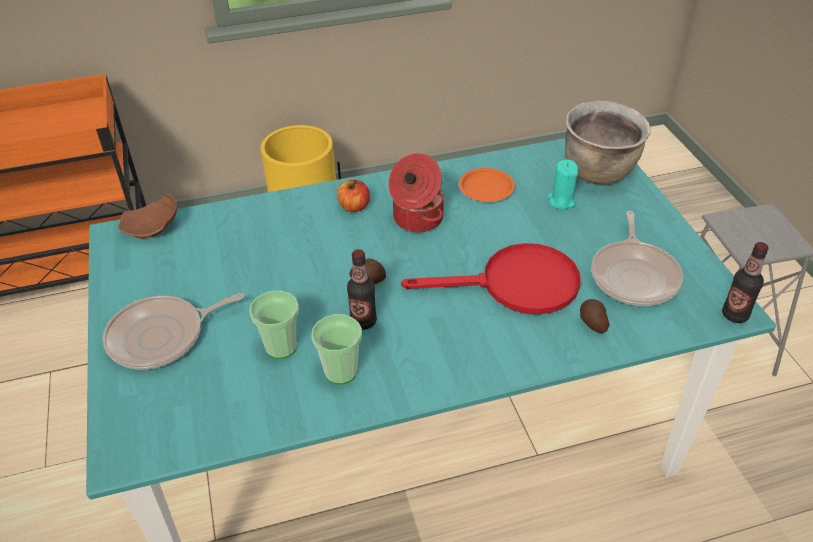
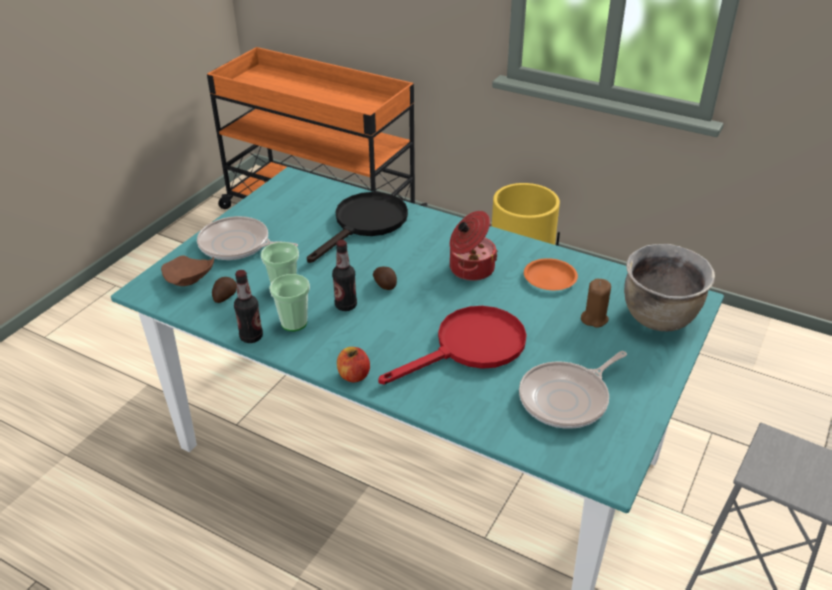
camera: 45 degrees right, 5 degrees down
brown plate [118,193,177,239] -> brown plate moved to [161,256,214,286]
apple [337,180,370,212] -> apple moved to [337,347,370,382]
red frying pan [401,243,581,314] -> red frying pan turned 75 degrees counterclockwise [378,306,527,385]
turquoise candle [548,159,578,210] -> brown candle [581,278,611,328]
potato [580,299,609,333] -> potato moved to [212,277,237,303]
bottle [722,242,769,323] -> bottle moved to [234,270,263,343]
none -> black frying pan [307,192,408,263]

